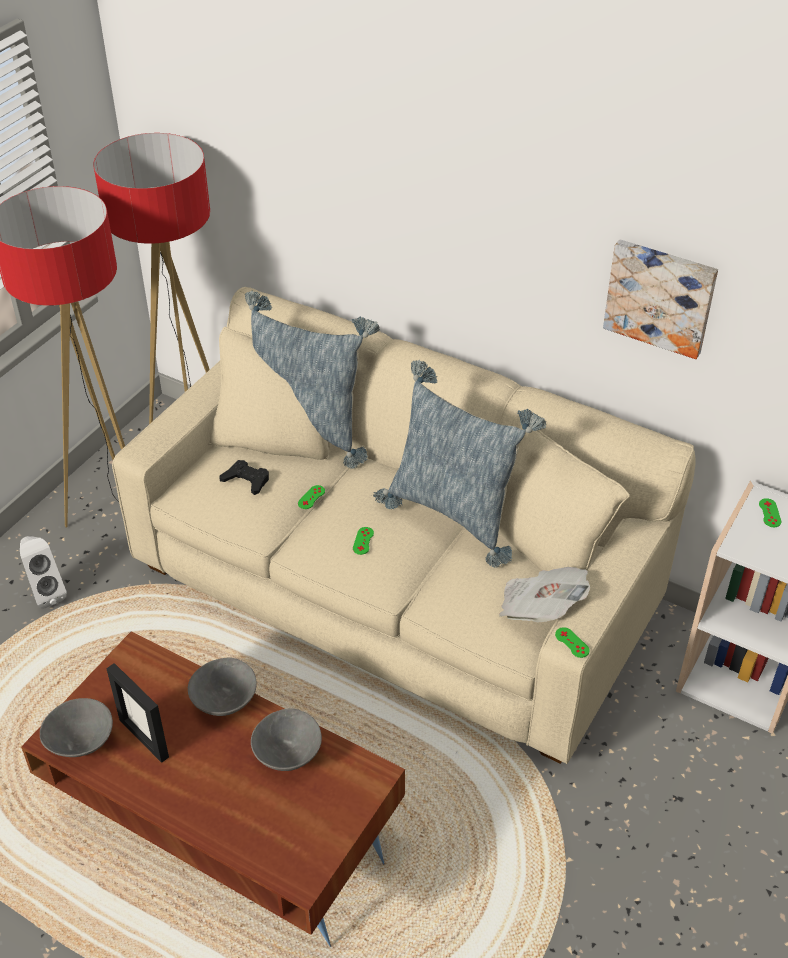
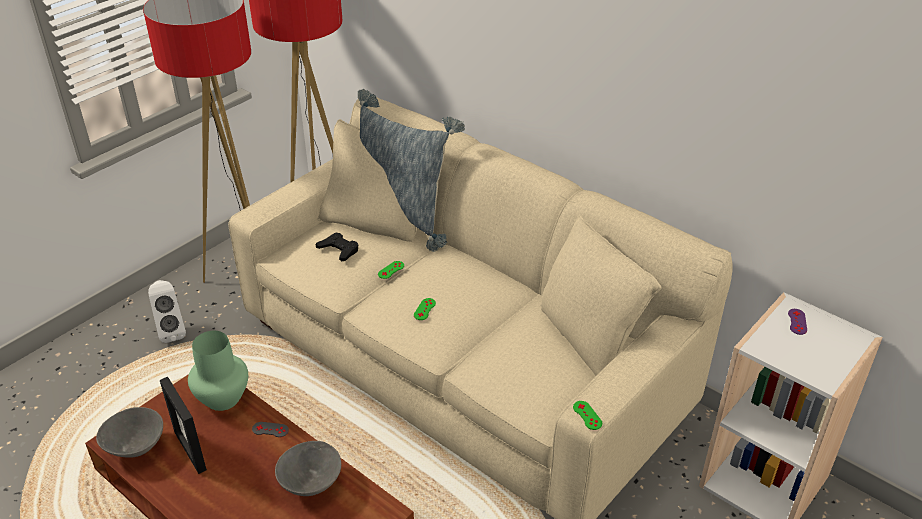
camera: 10 degrees right, 5 degrees down
grey bowl [188,658,257,716] -> grey game controller [252,422,289,437]
pillow [372,360,546,568] -> none
newspaper [499,567,590,623] -> none
picture [603,239,718,359] -> none
green game controller [759,498,781,527] -> purple game controller [788,309,807,335]
none -> green vase [188,331,248,411]

